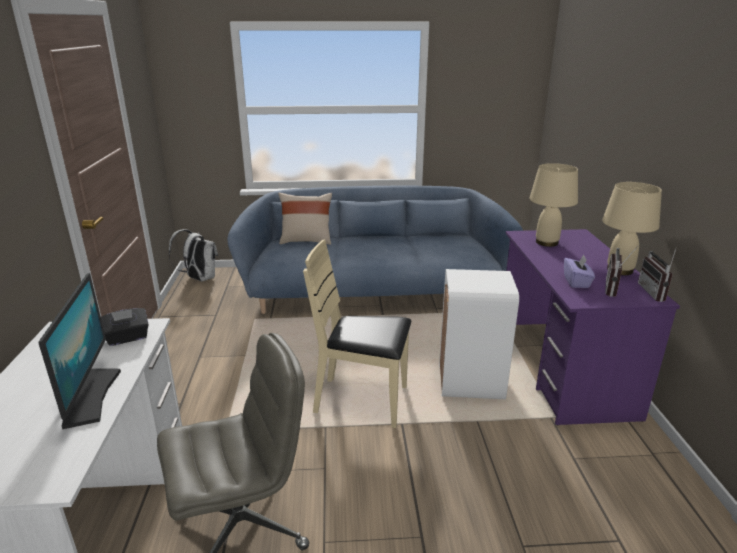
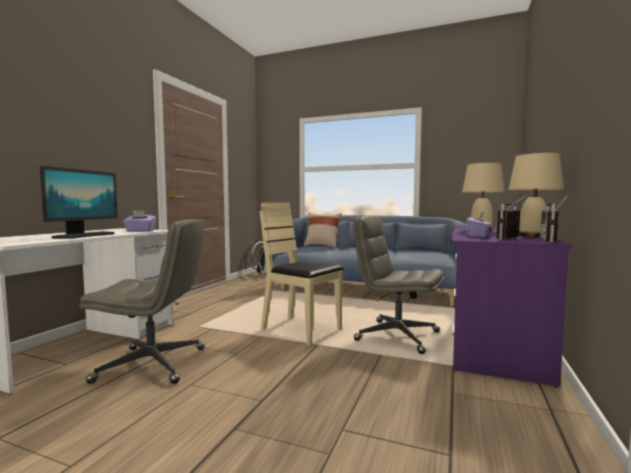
camera: 25 degrees right, 20 degrees down
black tissue box [101,308,149,346] -> purple tissue box [123,210,156,232]
white trash can [439,269,519,399] -> grey office chair [353,215,444,354]

